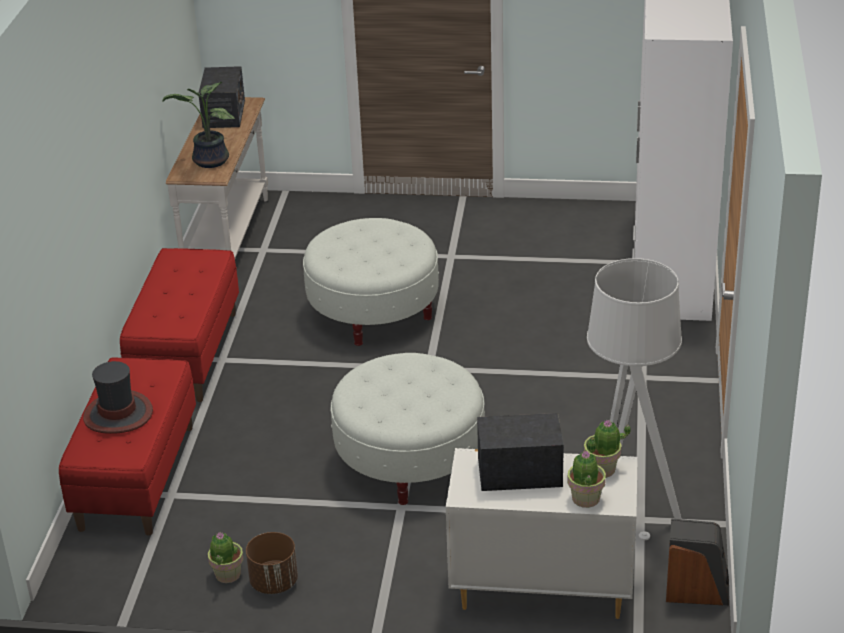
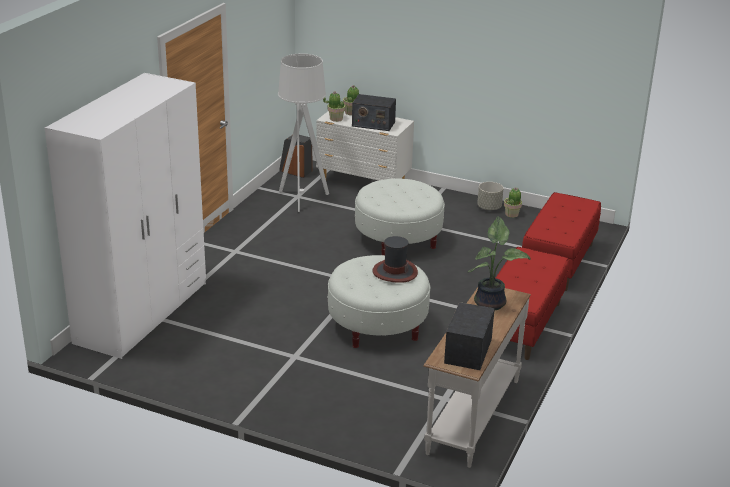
camera: 165 degrees left, 5 degrees down
hat [83,361,153,434] -> hat moved to [372,236,418,283]
brown planter [246,532,298,594] -> grey planter [477,182,504,210]

